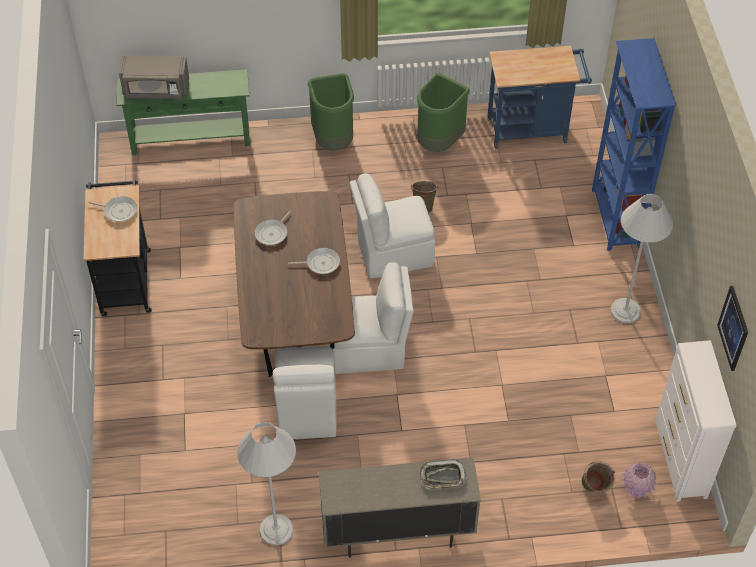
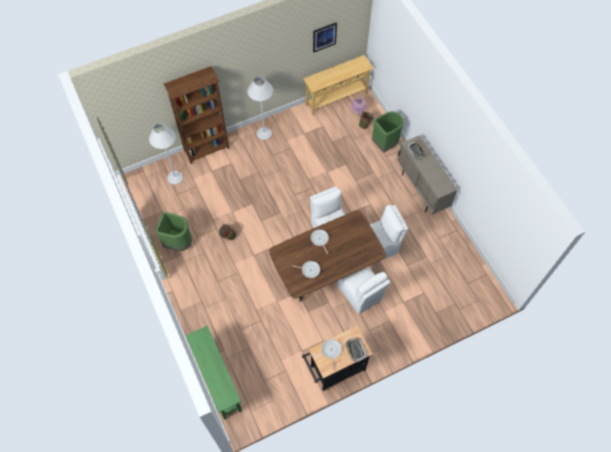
camera: 110 degrees left, 10 degrees up
grey microwave [119,56,189,99] -> none
white floor lamp [237,422,296,546] -> white floor lamp moved to [149,123,183,185]
green trash can [308,73,354,151] -> green trash can moved to [372,111,404,152]
white chair [350,173,435,279] -> white chair moved to [337,266,390,314]
blue cart [488,46,592,149] -> none
blue bookcase [592,38,677,251] -> brown bookcase [164,66,229,164]
white dresser [655,340,737,502] -> beige console table [303,55,374,115]
none -> tray [345,338,367,362]

